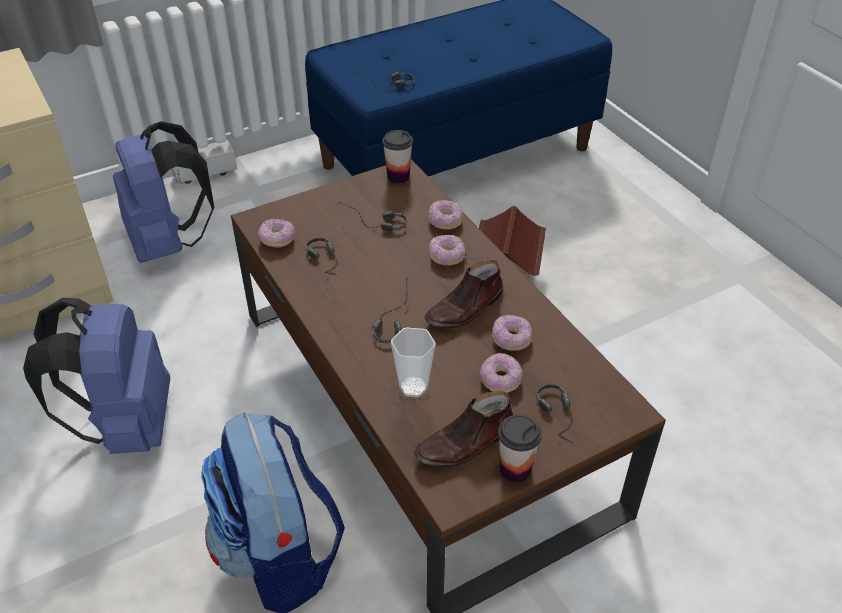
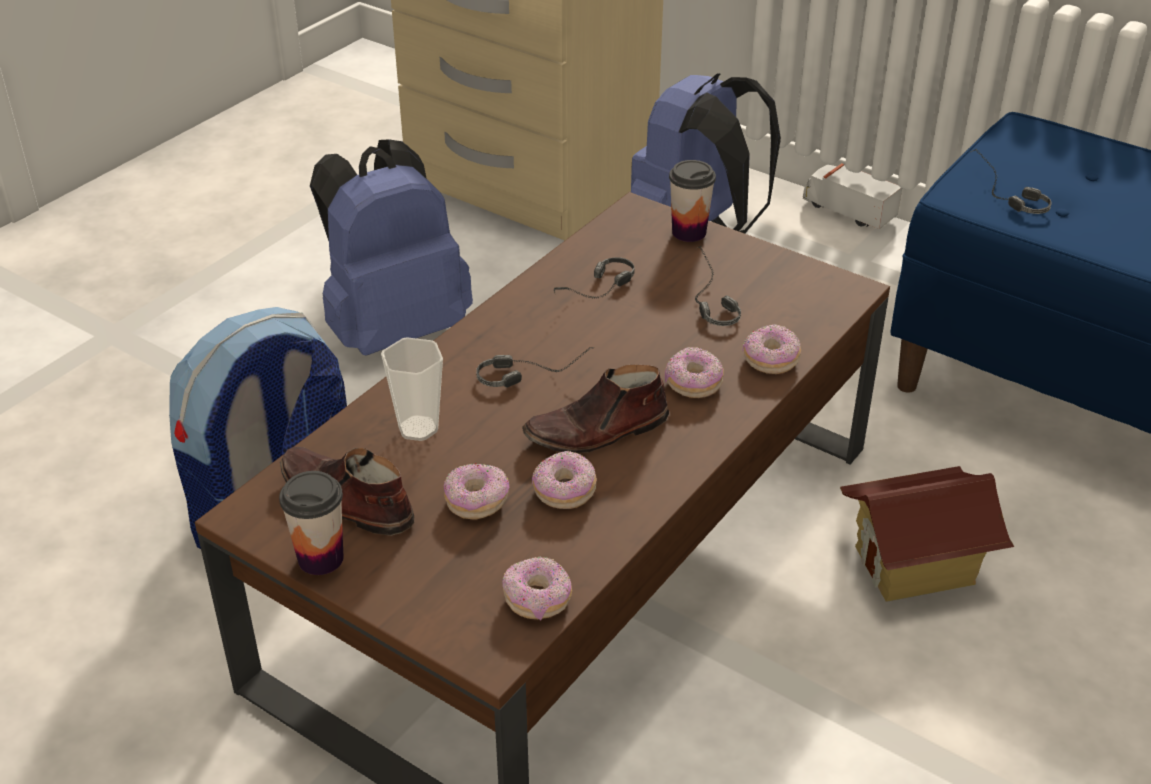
camera: 65 degrees right, 5 degrees down
donut [258,219,295,247] -> donut moved to [502,557,572,620]
cup [382,130,413,184] -> cup moved to [669,160,716,242]
brown shoe [424,260,503,328] -> brown shoe turned 45 degrees counterclockwise [522,364,669,453]
headphones [537,384,576,447] -> none

